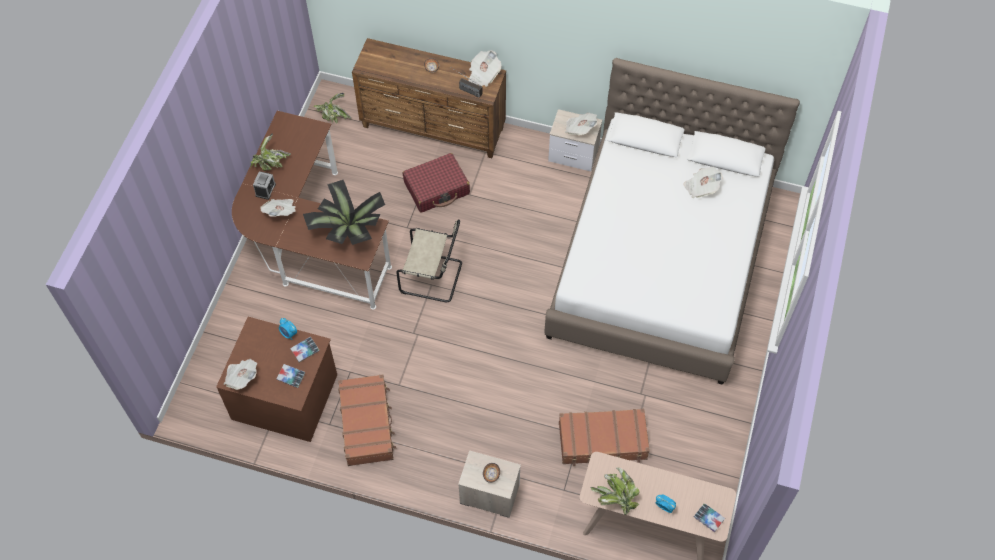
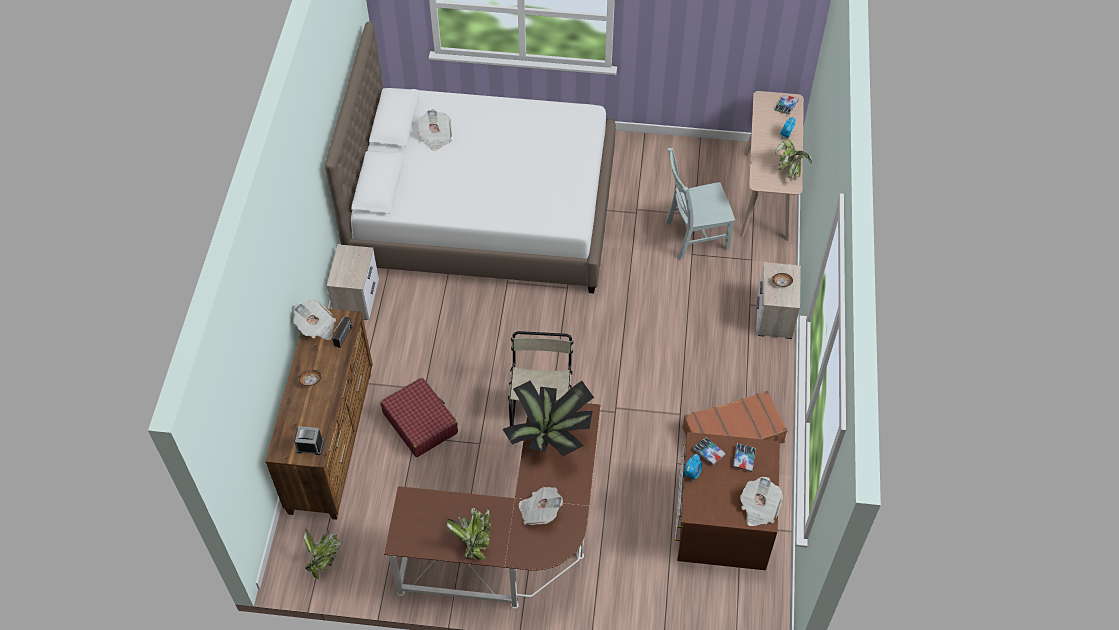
camera: 100 degrees left, 5 degrees down
alarm clock [253,172,276,200] -> alarm clock moved to [294,426,324,455]
brown suitcase [559,409,650,466] -> grey chair [666,148,735,260]
newspaper [565,113,597,135] -> none

